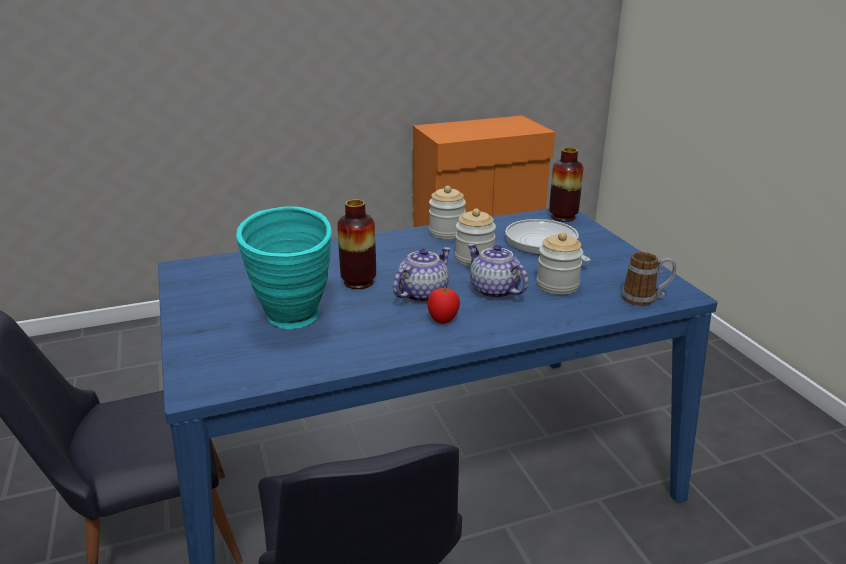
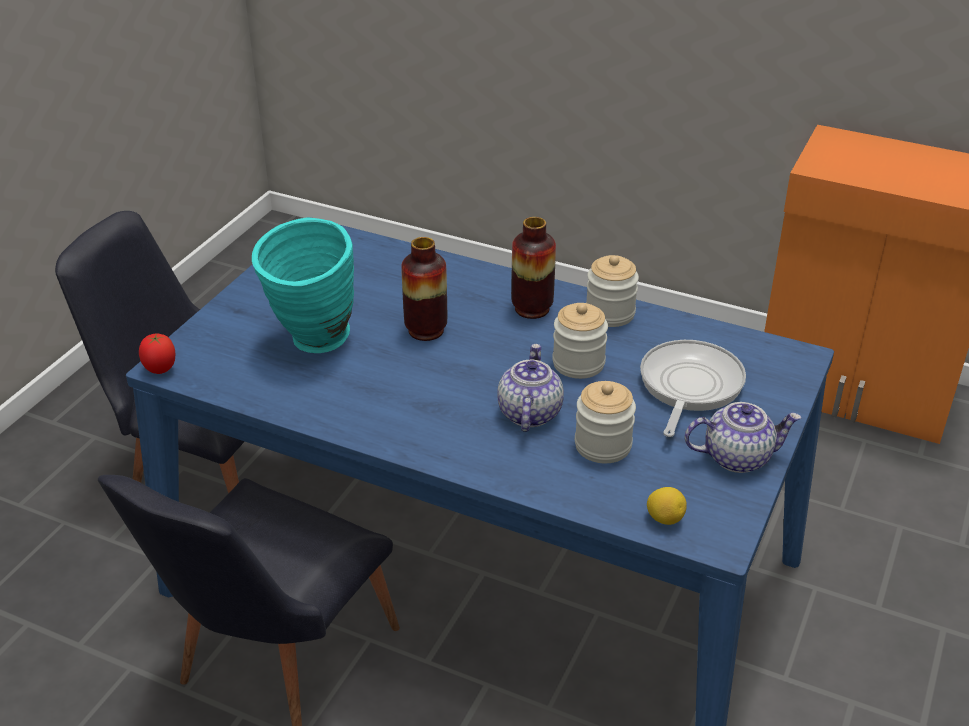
camera: 45 degrees right, 10 degrees up
teapot [393,247,451,303] -> teapot moved to [684,402,801,473]
tomato [427,288,460,324] -> tomato moved to [139,334,175,374]
vase [549,148,584,222] -> vase moved to [511,217,556,319]
mug [622,252,676,306] -> lemon [647,487,687,525]

